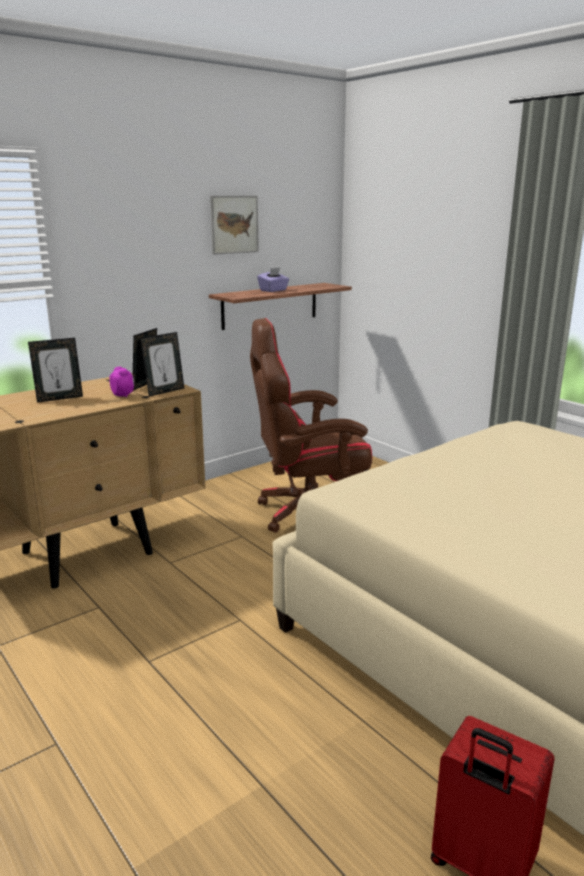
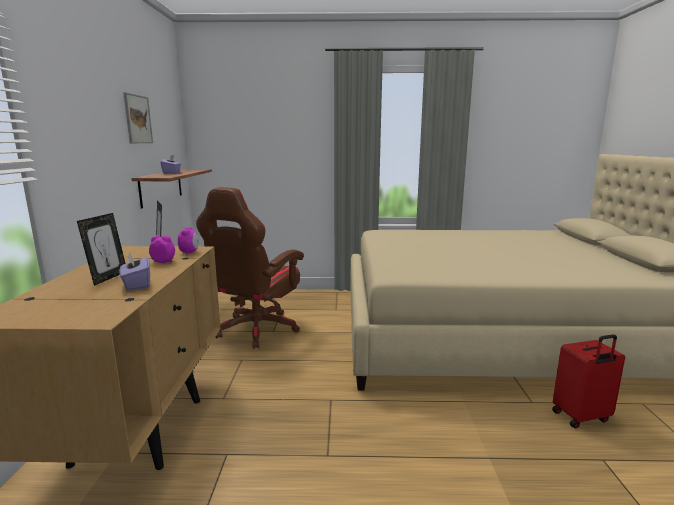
camera: 50 degrees left, 5 degrees down
picture frame [140,332,184,397] -> alarm clock [178,227,198,254]
none -> purple tissue box [120,252,150,291]

